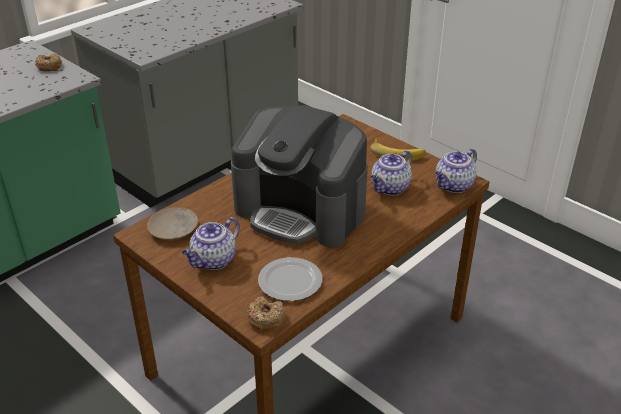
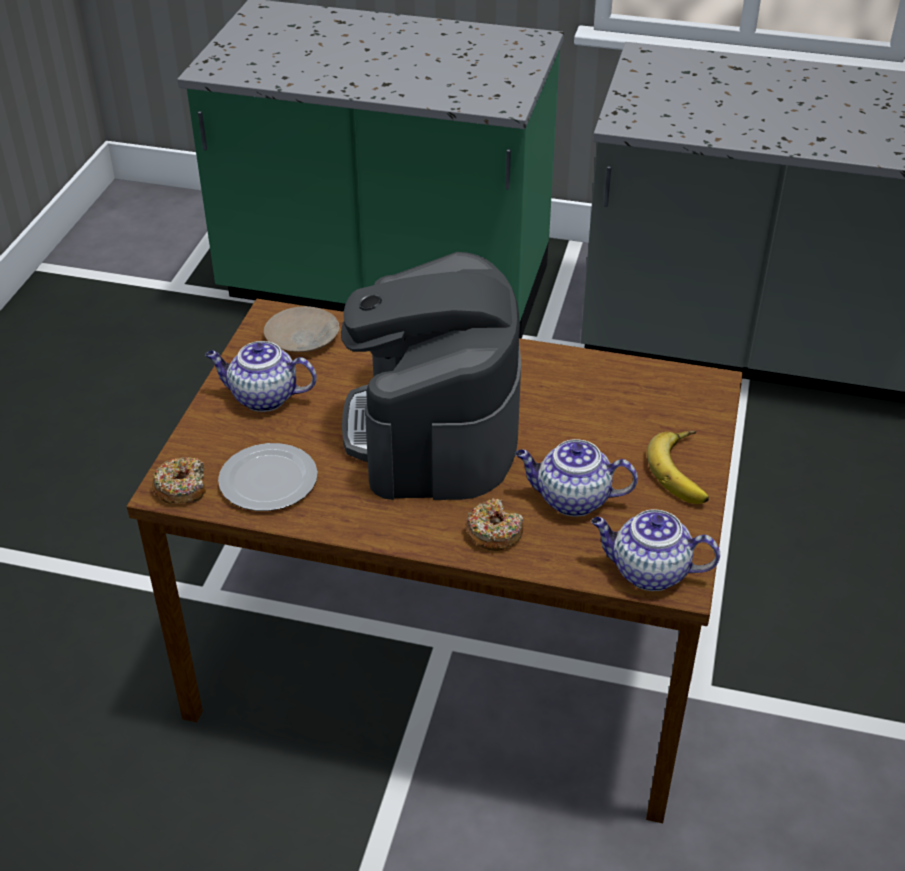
camera: 60 degrees right, 5 degrees up
donut [35,54,62,71] -> donut moved to [465,499,523,551]

